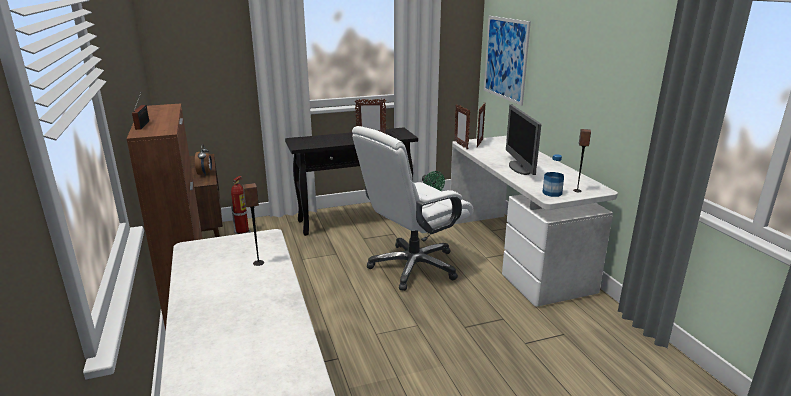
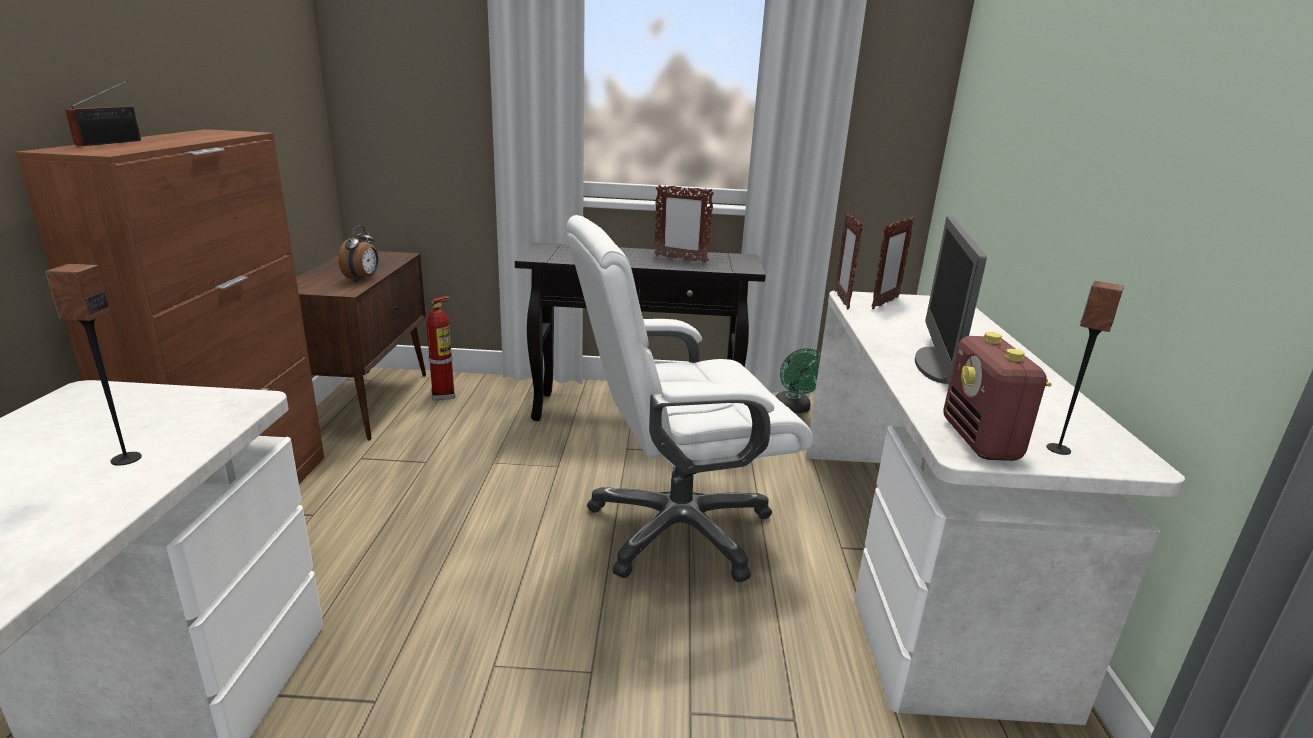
camera: 20 degrees right, 0 degrees up
picture [484,16,531,106] -> none
bottle [542,154,564,197] -> radio [944,332,1052,461]

